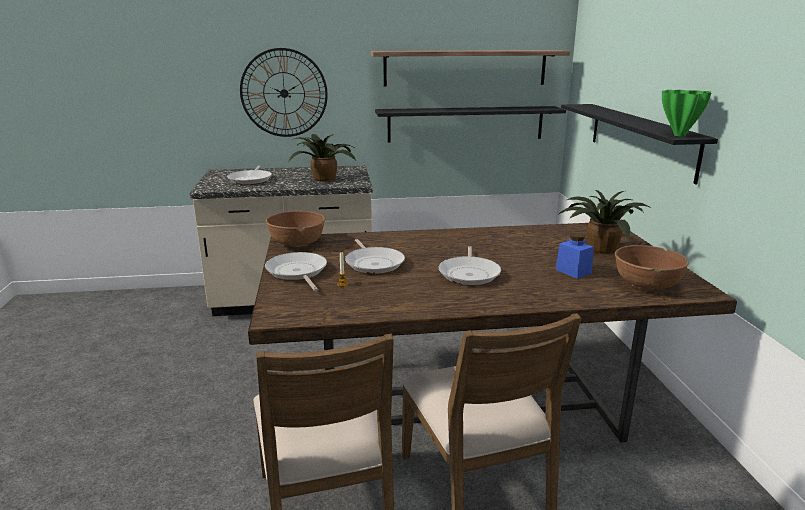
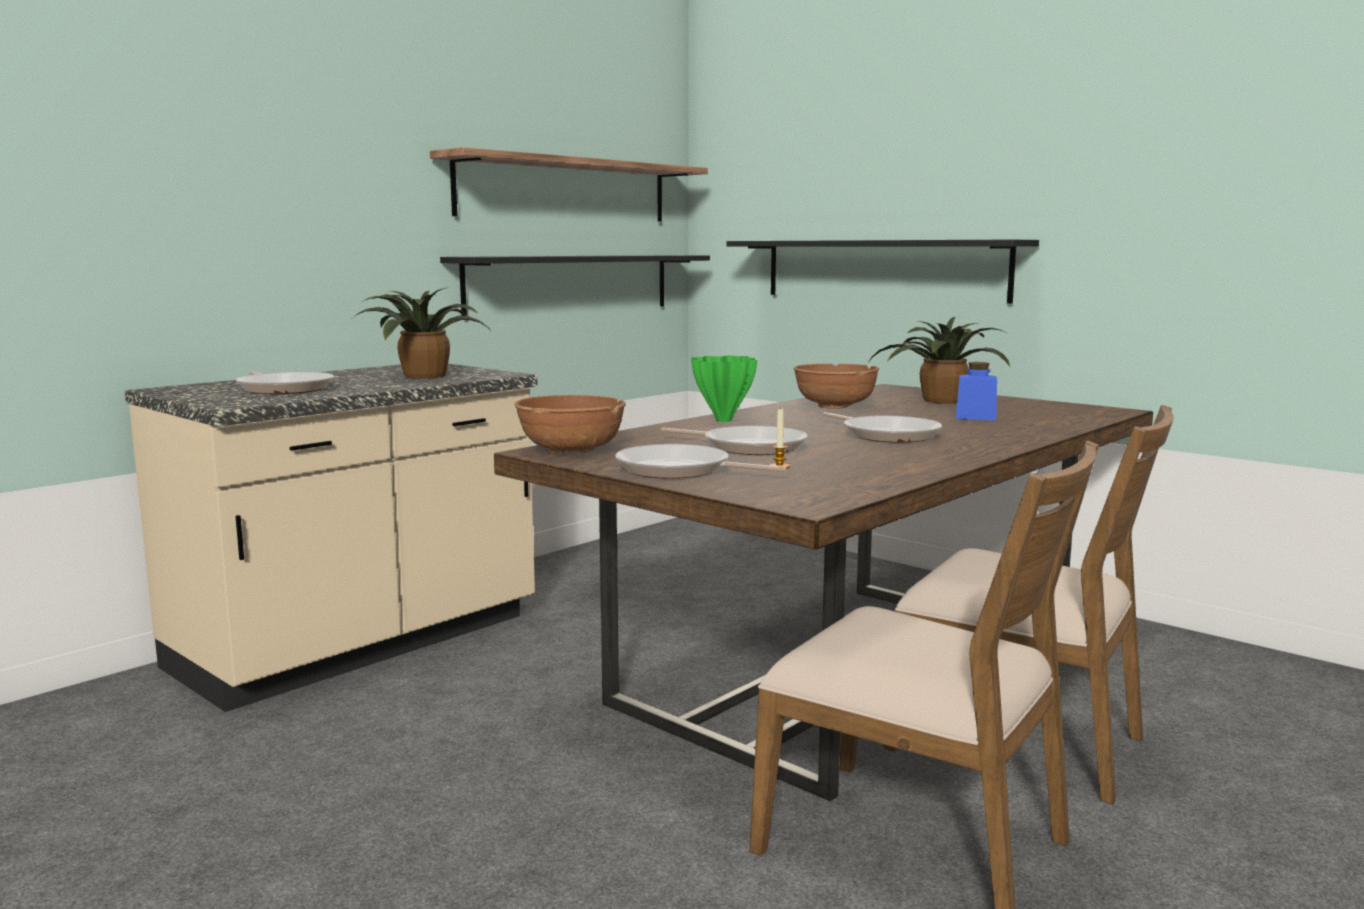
camera: 40 degrees left, 10 degrees down
wall clock [240,48,328,137] -> none
brown bowl [615,245,689,291] -> brown bowl moved to [794,364,879,409]
green vase [662,90,711,136] -> green vase moved to [691,356,757,422]

